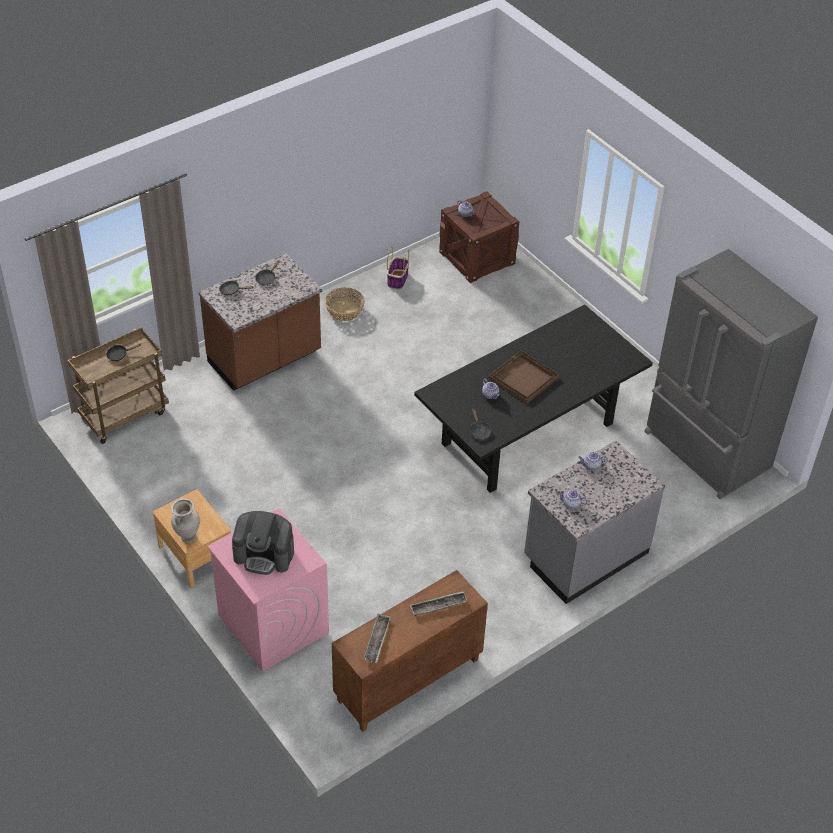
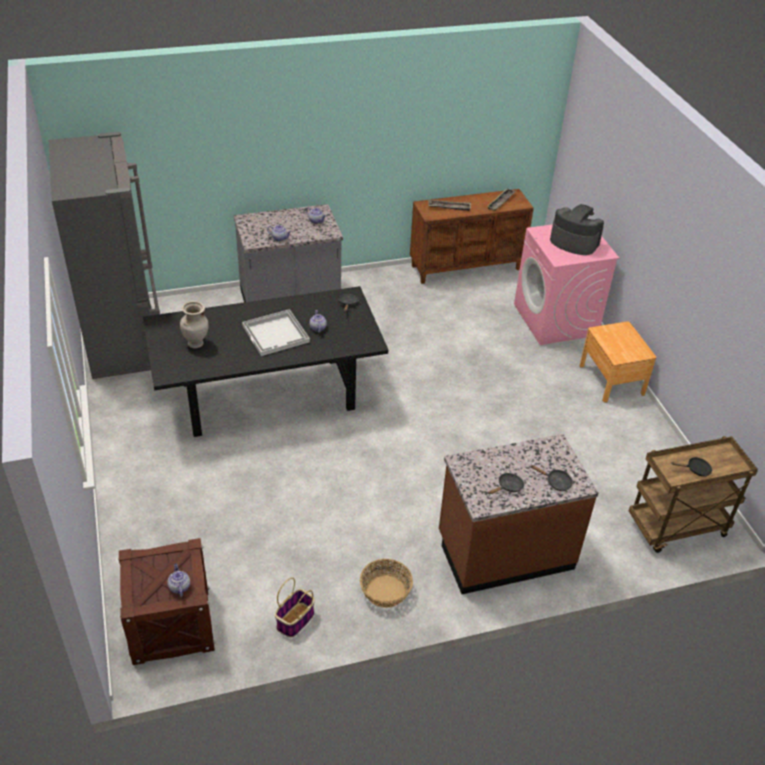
camera: 160 degrees left, 5 degrees down
beige vase [171,498,200,543] -> beige vase moved to [180,301,208,348]
brown tray [488,350,559,404] -> white tray [242,309,310,356]

